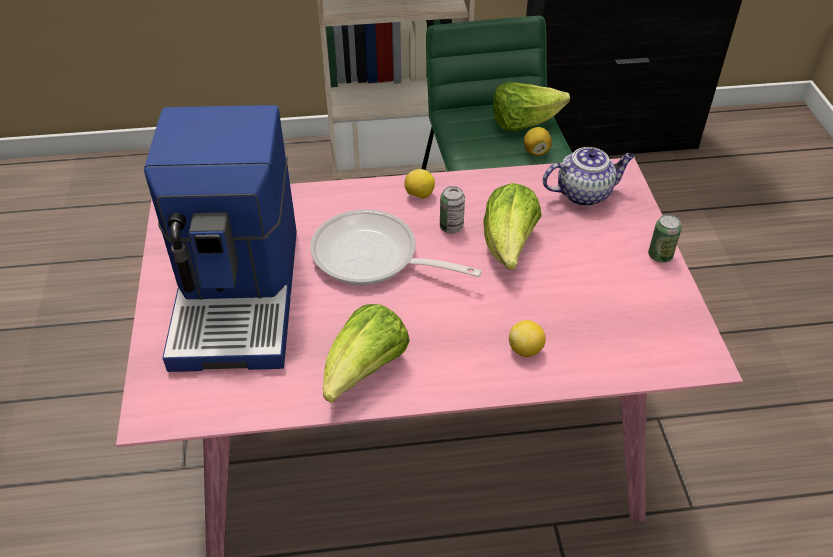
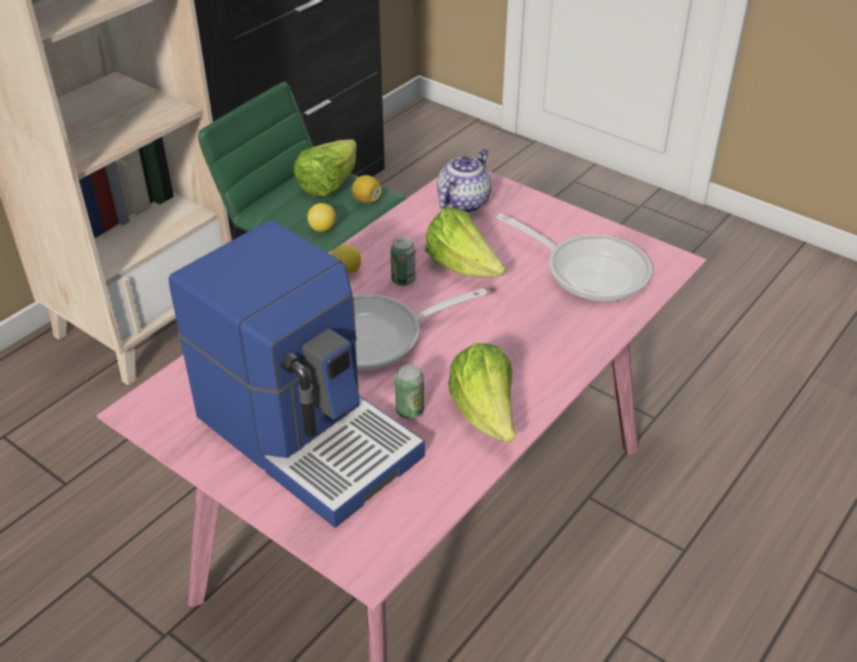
camera: 45 degrees left, 5 degrees down
lemon [509,320,546,357] -> lemon moved to [307,203,336,232]
can [648,214,682,263] -> can moved to [395,364,424,419]
none -> frying pan [496,214,652,302]

